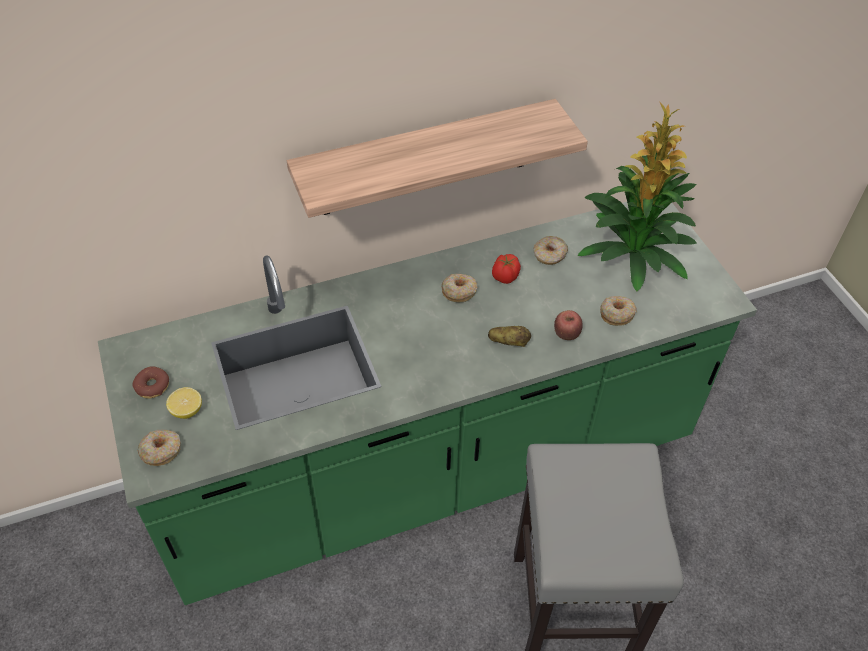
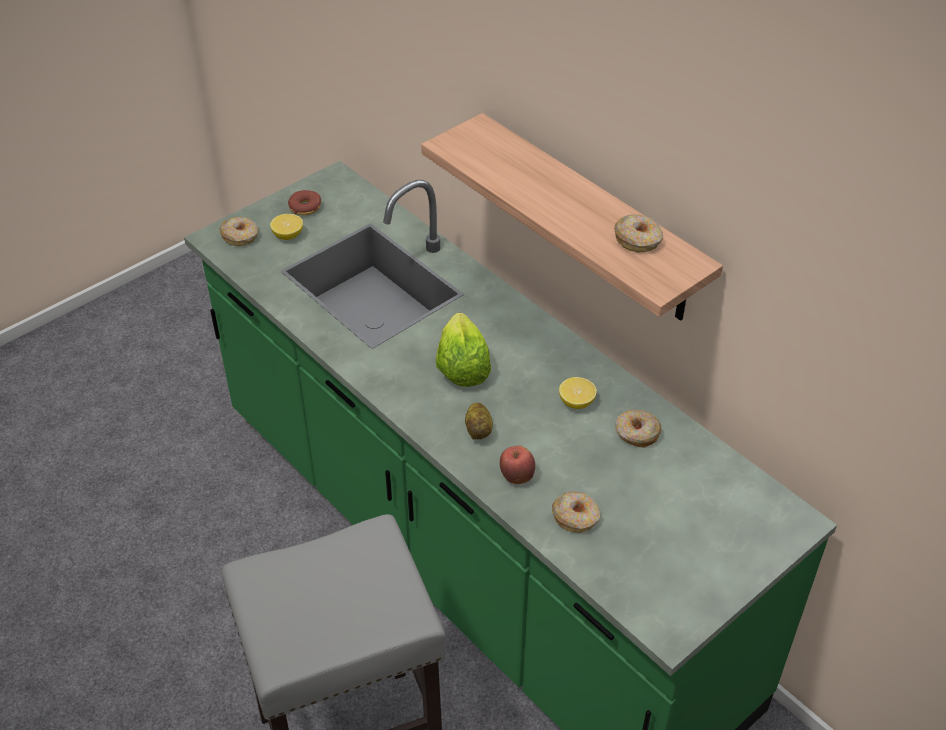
camera: 70 degrees right, 5 degrees down
donut [441,274,477,302] -> donut moved to [614,215,663,252]
tomato [492,254,521,284] -> lemon [559,377,597,409]
potted plant [578,103,697,291] -> none
none -> lettuce [436,313,491,387]

